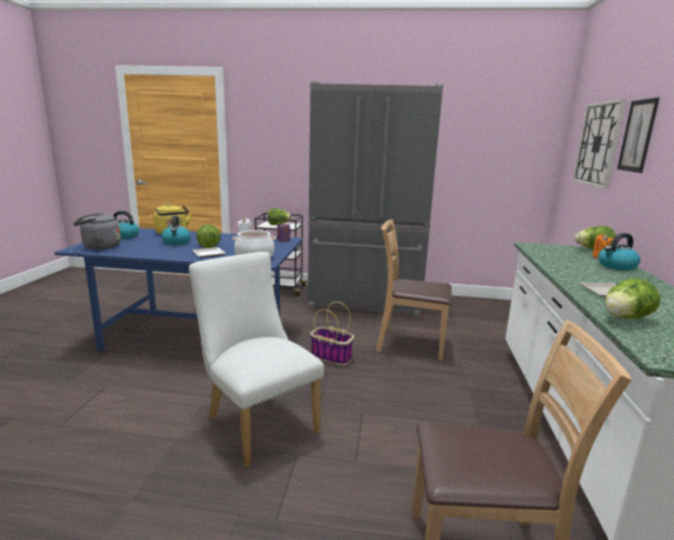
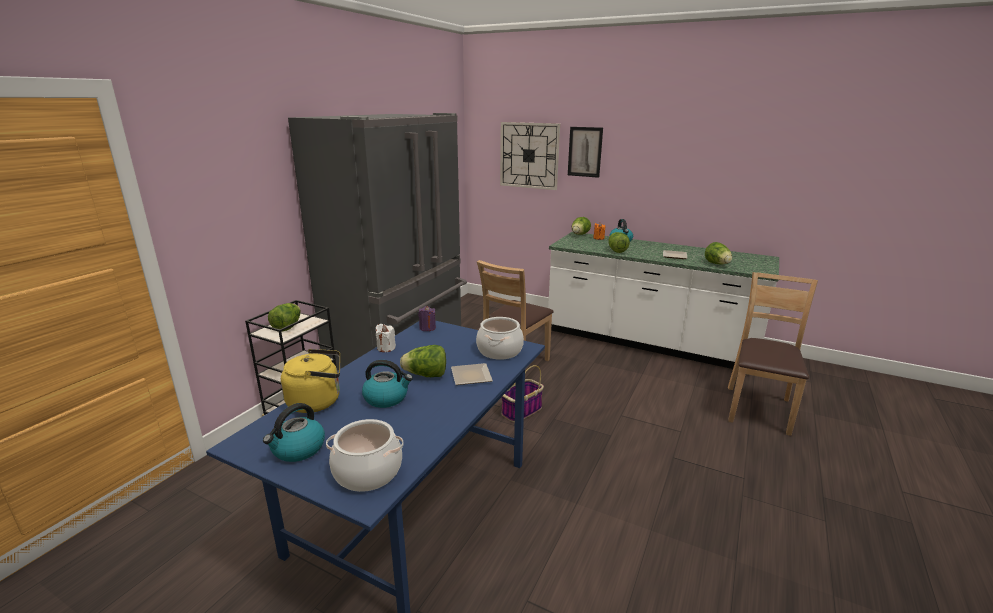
camera: 70 degrees left, 5 degrees up
grey kettle [73,212,121,249] -> cooking pot [326,419,404,492]
white chair [189,252,324,468] -> none
none -> lettuce [608,232,630,253]

